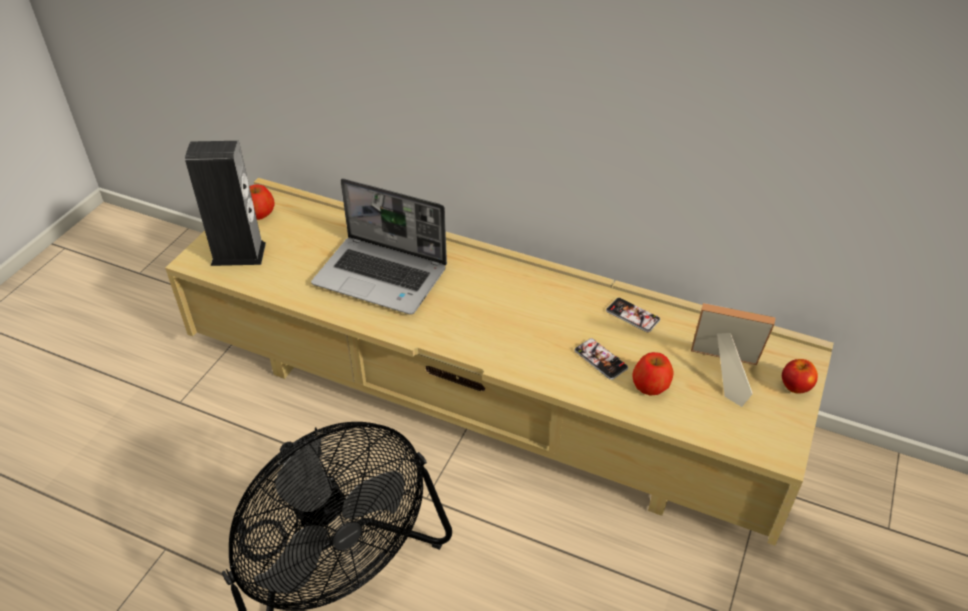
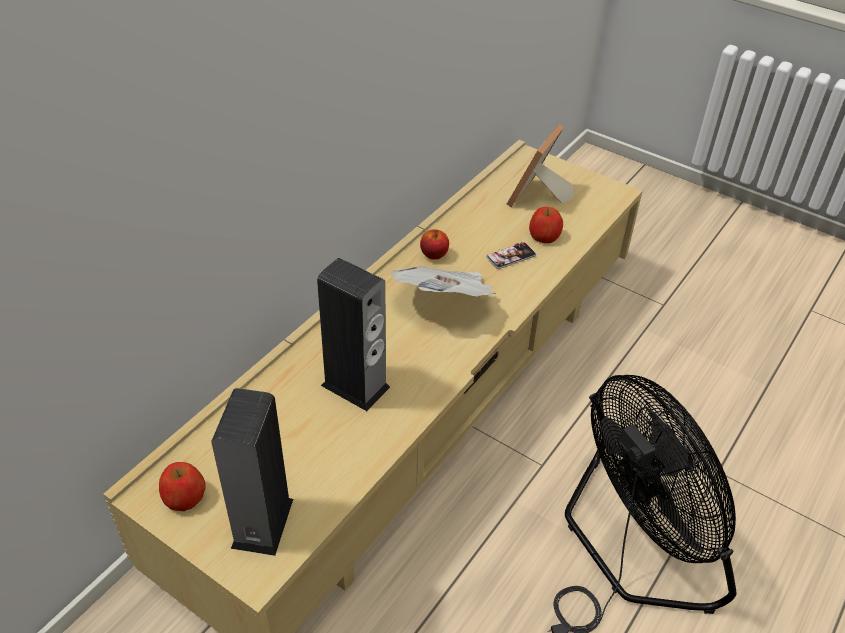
camera: 80 degrees left, 0 degrees up
laptop [311,178,447,315] -> speaker [317,258,390,411]
phone [606,298,660,332] -> none
apple [782,359,818,394] -> apple moved to [420,229,449,260]
none -> newspaper [391,266,496,296]

